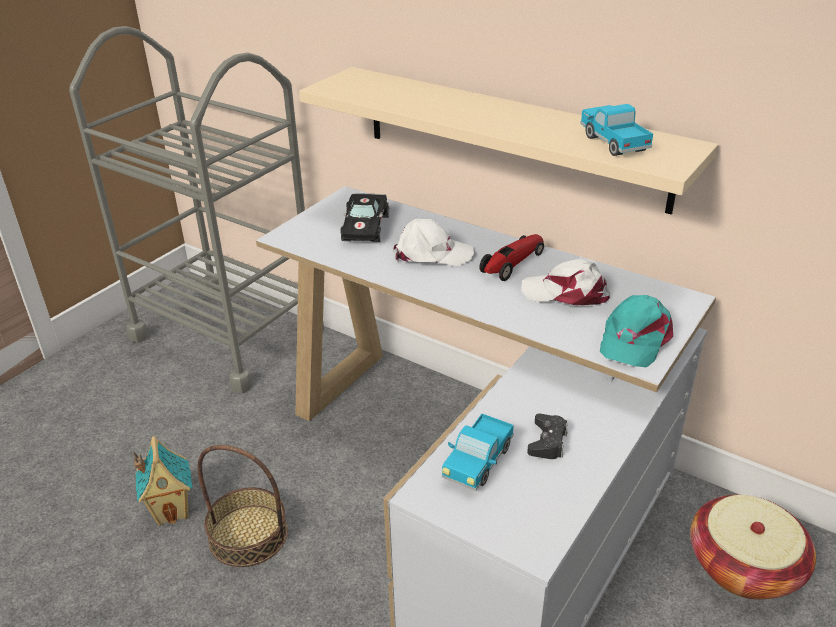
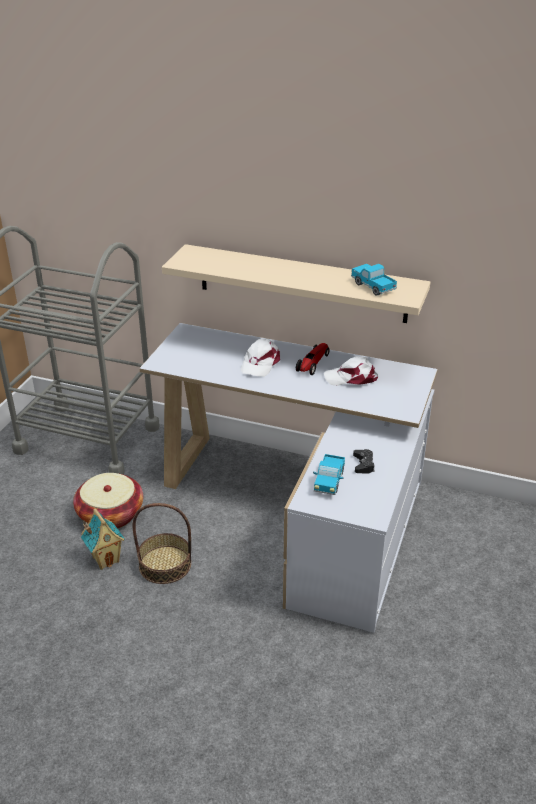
camera: 15 degrees left, 0 degrees up
black toy car [341,194,390,242] -> none
white cap [393,219,474,266] -> white cap turned 120 degrees clockwise [240,338,280,377]
turquoise cap [600,295,673,368] -> none
basket [690,495,816,599] -> basket moved to [73,473,143,528]

